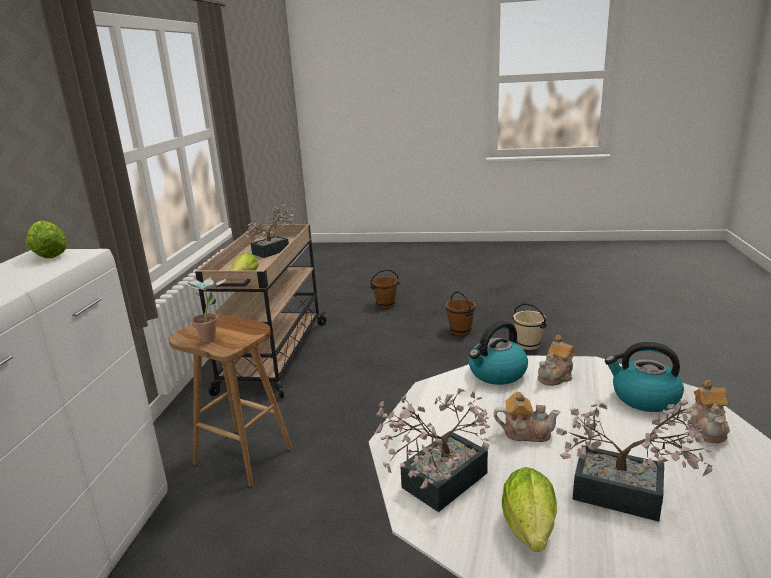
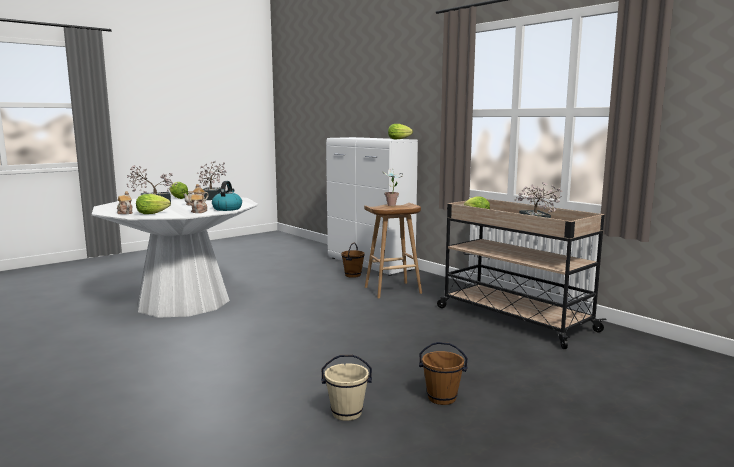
camera: 130 degrees right, 10 degrees down
brown bucket [370,269,399,309] -> brown bucket moved to [341,243,365,278]
kettle [605,342,684,412] -> lettuce [136,194,171,214]

